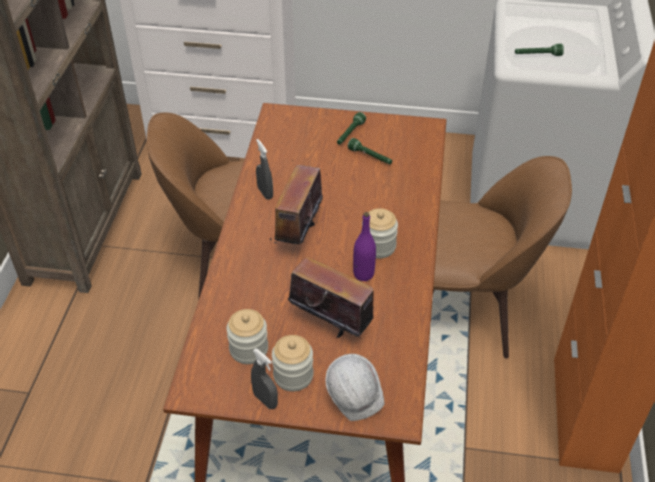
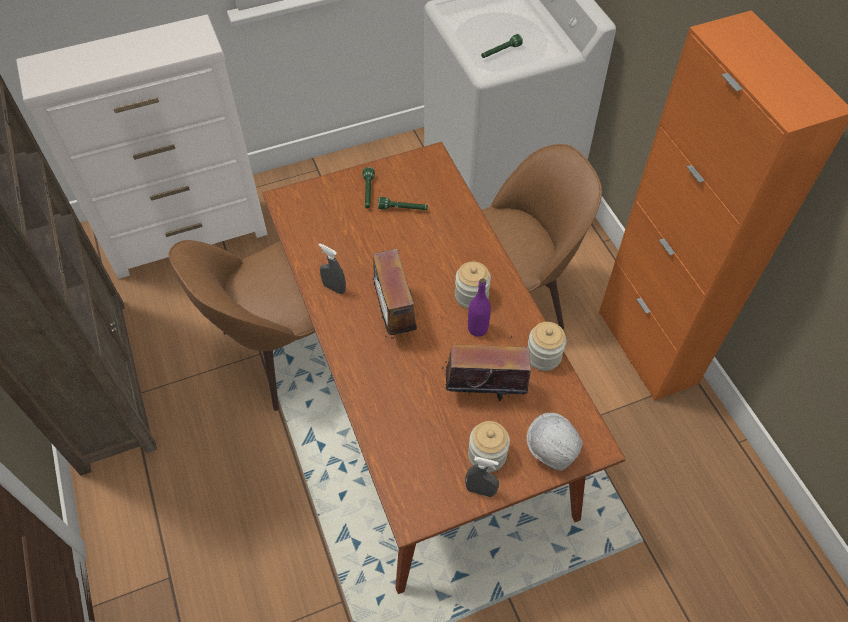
camera: 30 degrees left, 10 degrees up
jar [226,309,268,364] -> jar moved to [527,322,566,371]

